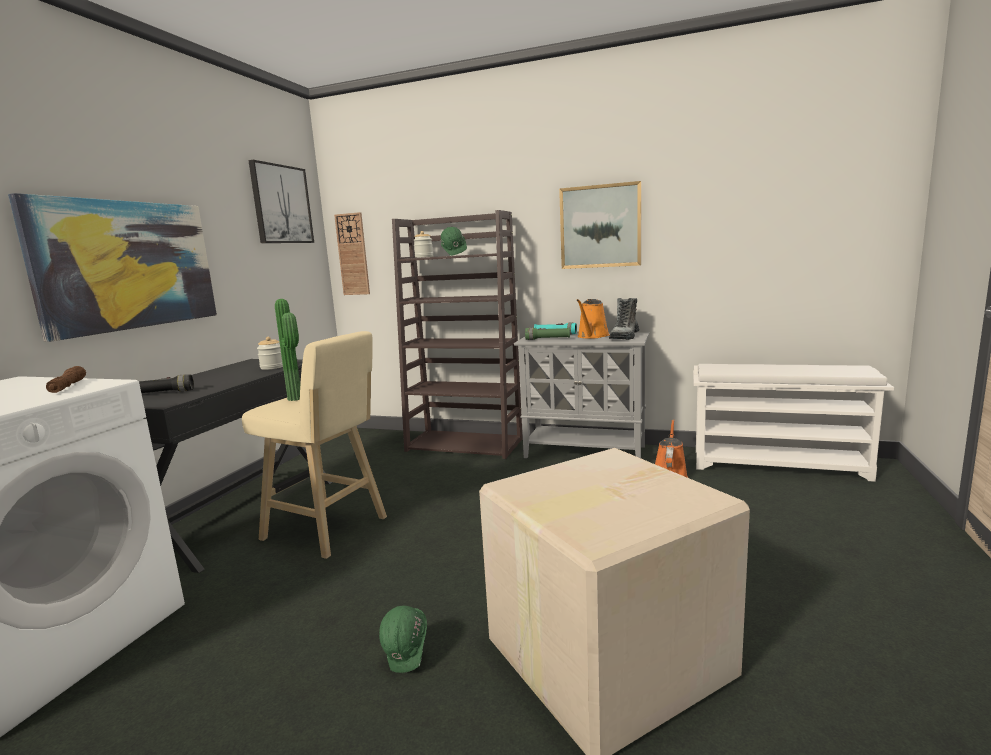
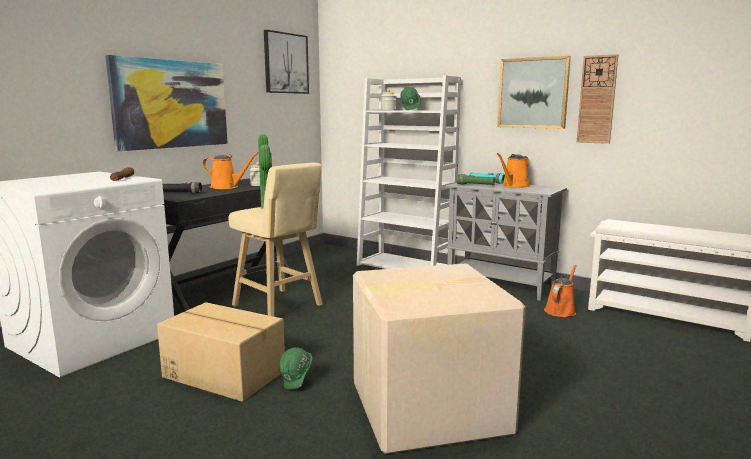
camera: 15 degrees right, 0 degrees up
wall clock [334,212,370,295] -> wall clock moved to [577,54,618,144]
brown bookcase [392,210,523,459] -> white bookcase [357,75,461,269]
boot [609,298,639,340] -> none
none -> cardboard box [157,302,285,402]
none -> orange watering can [203,152,258,189]

